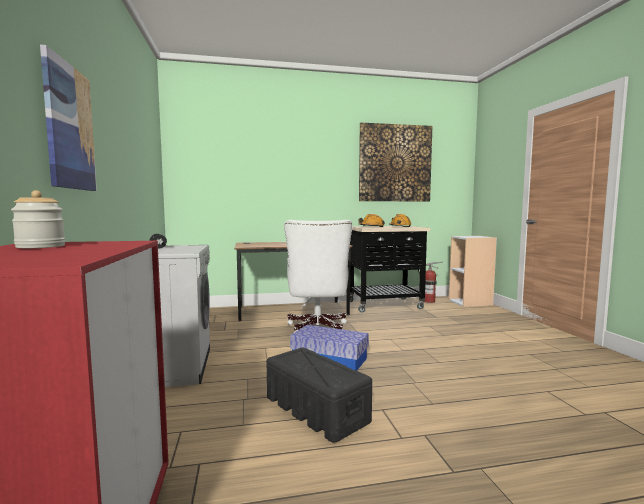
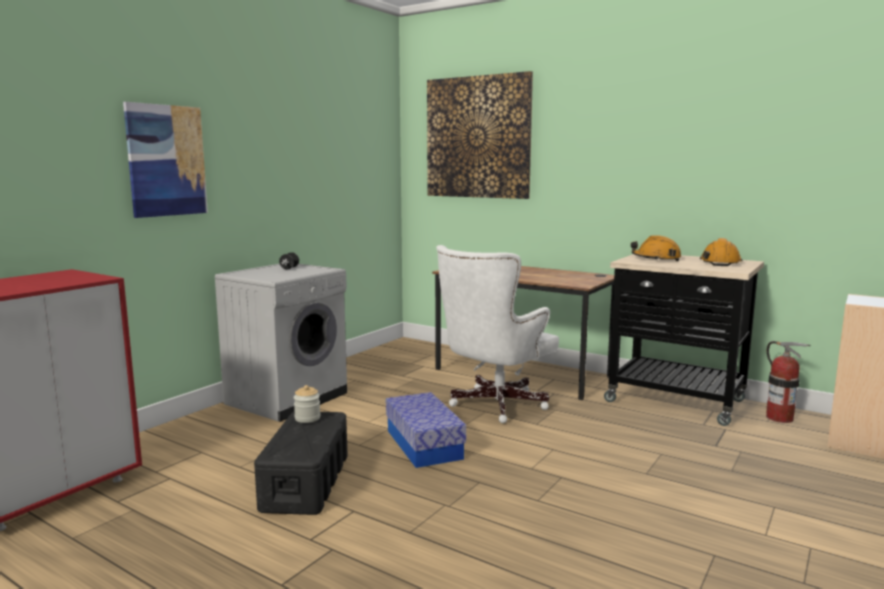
camera: 45 degrees right, 5 degrees up
jar [11,190,65,248] -> jar moved to [294,385,321,423]
picture [359,123,432,202] -> picture moved to [427,71,533,199]

